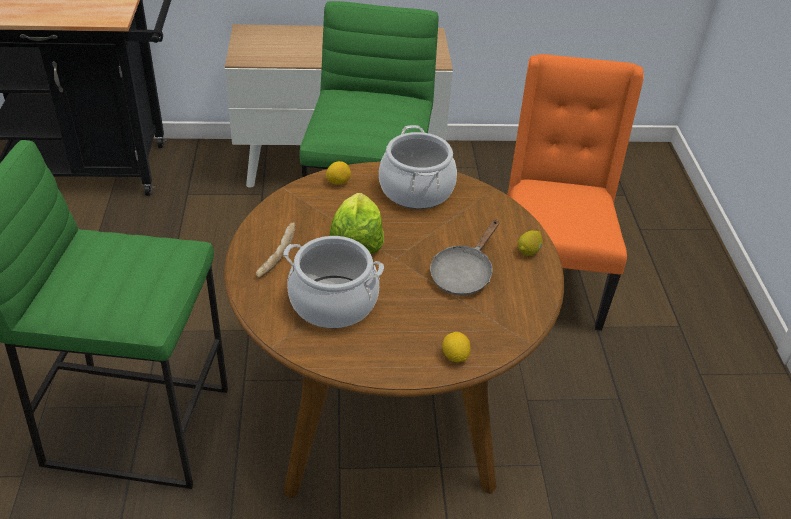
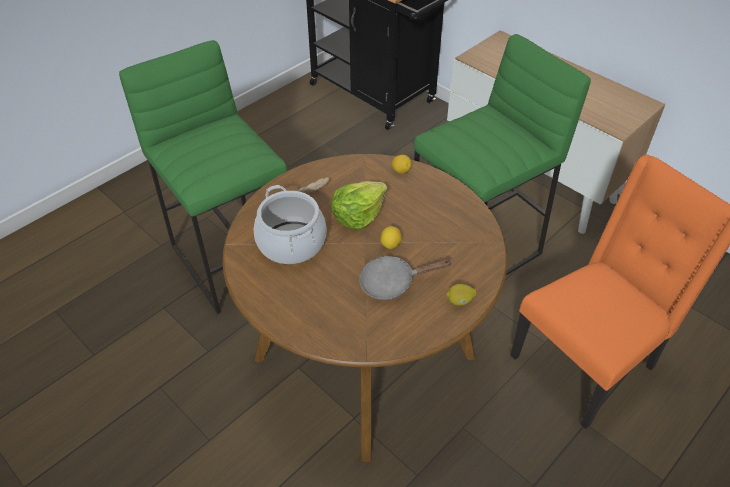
camera: 50 degrees right, 5 degrees up
cooking pot [379,125,457,209] -> none
lemon [442,332,471,363] -> lemon moved to [381,226,402,249]

